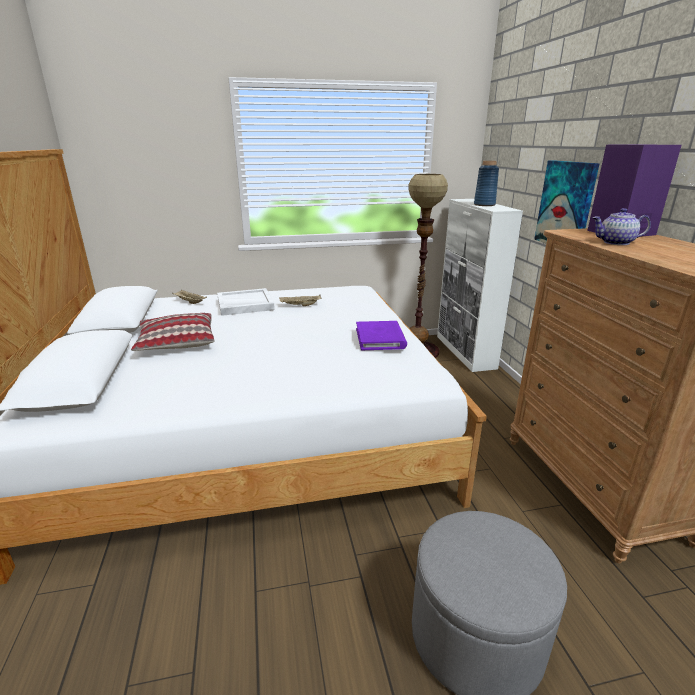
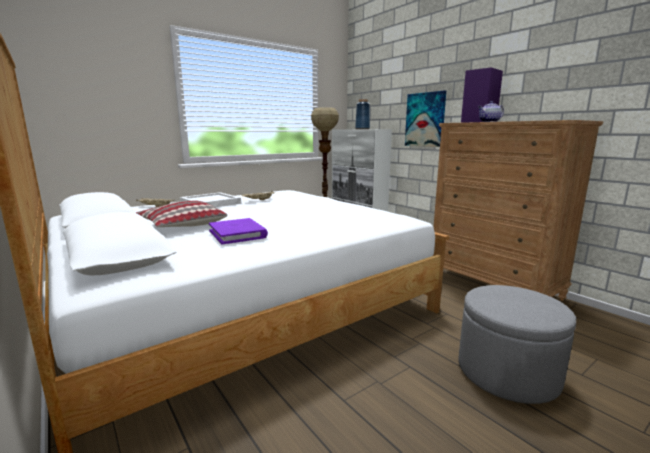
camera: 25 degrees left, 10 degrees down
purple book [356,321,407,350] -> purple book moved to [209,218,268,244]

